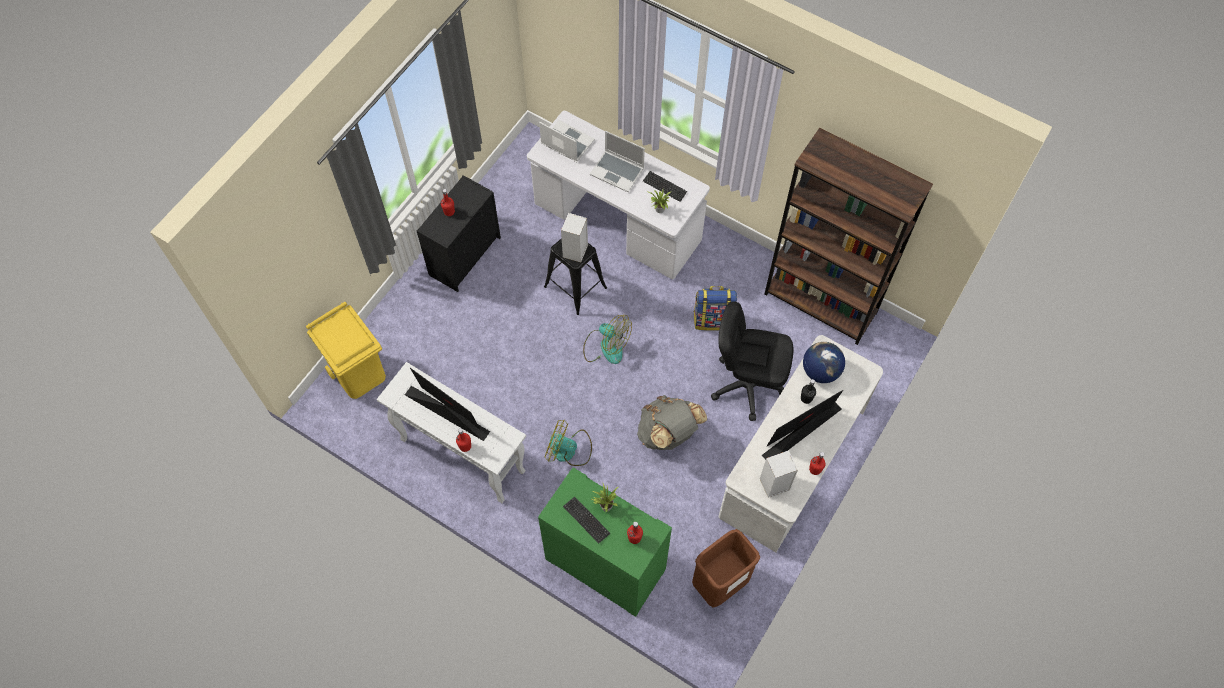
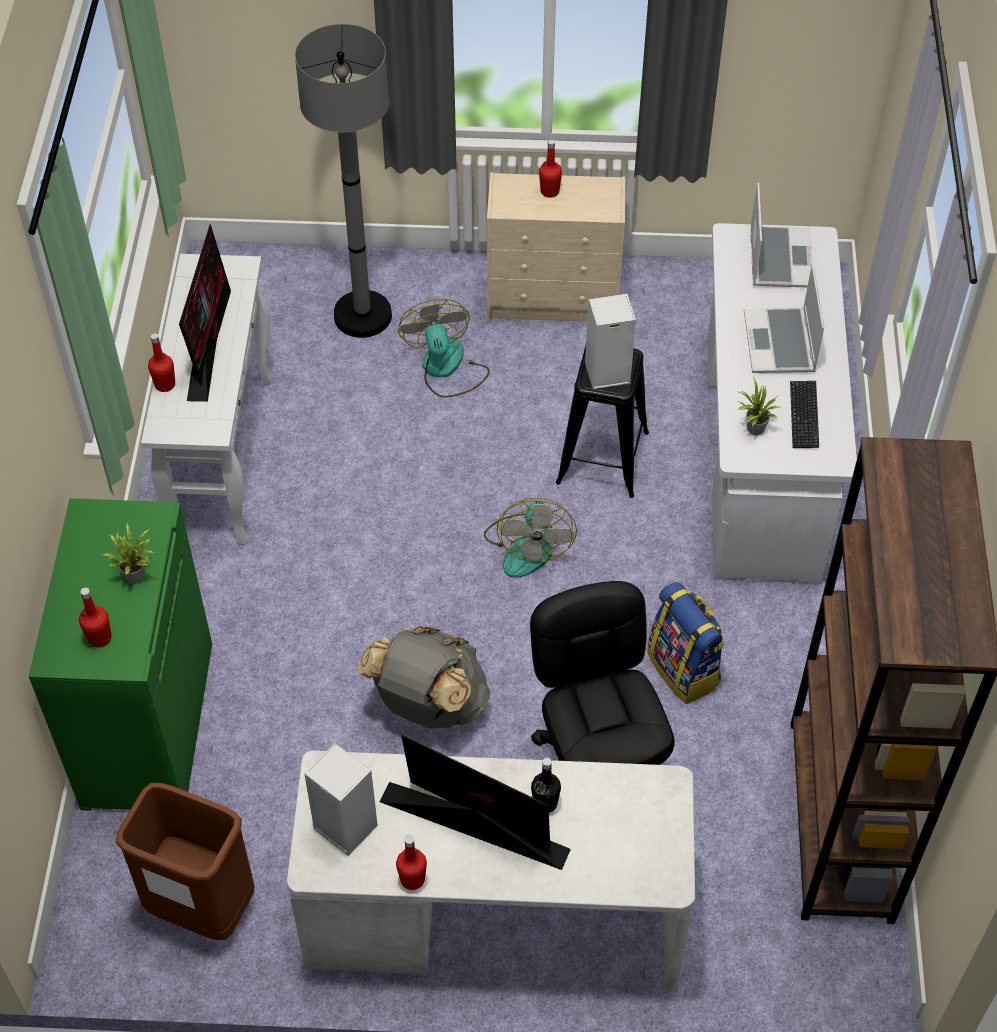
camera: 60 degrees right, 10 degrees down
yellow trash can [306,302,386,399] -> none
black dresser [416,175,501,292] -> beige dresser [487,172,625,323]
fan [544,420,592,466] -> fan moved to [398,299,490,398]
keyboard [563,497,610,543] -> none
globe [803,342,845,383] -> none
none -> grey floor lamp [295,24,392,338]

